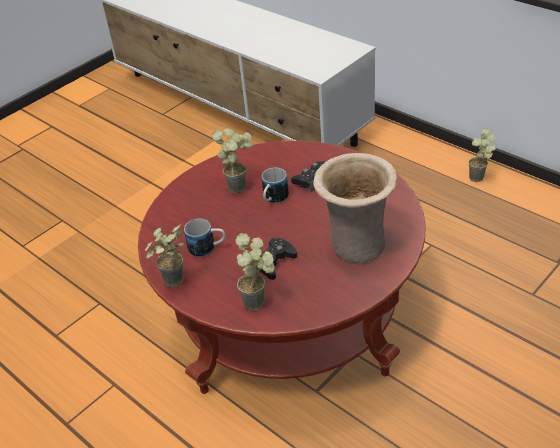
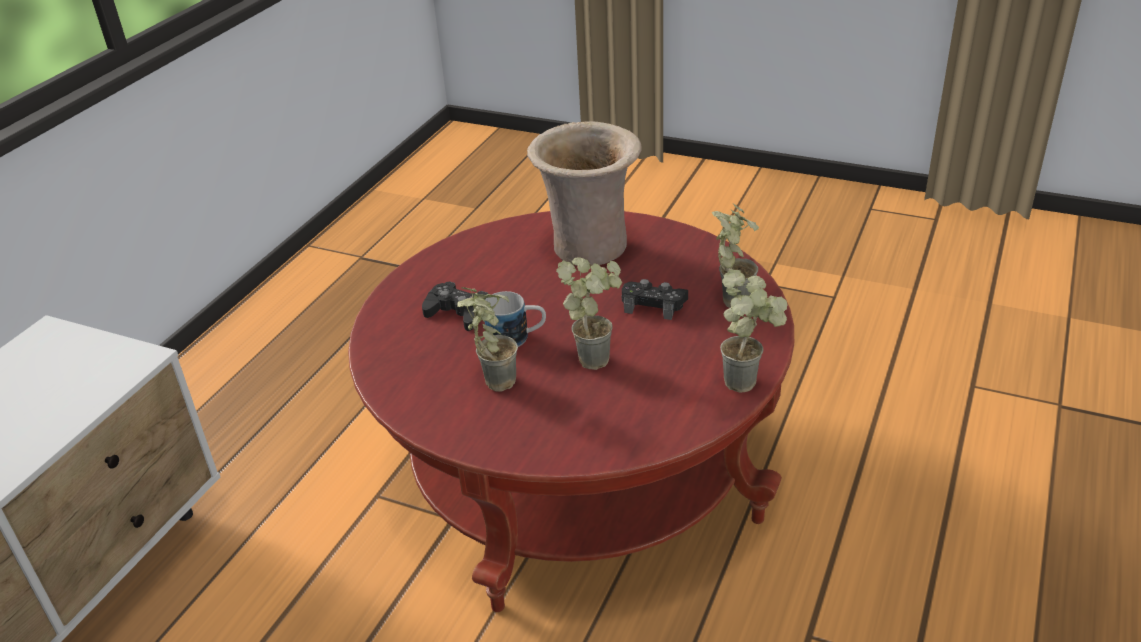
camera: 110 degrees left, 5 degrees down
mug [184,219,225,257] -> none
potted plant [468,127,496,182] -> potted plant moved to [556,257,622,370]

